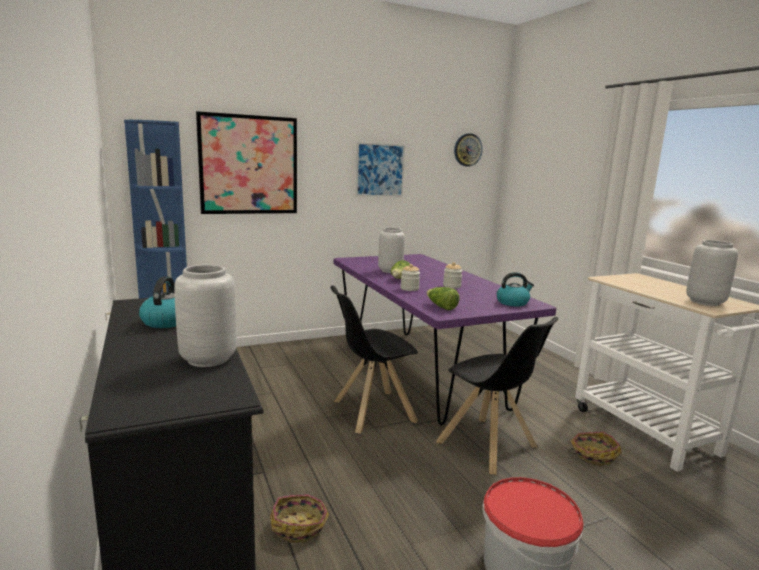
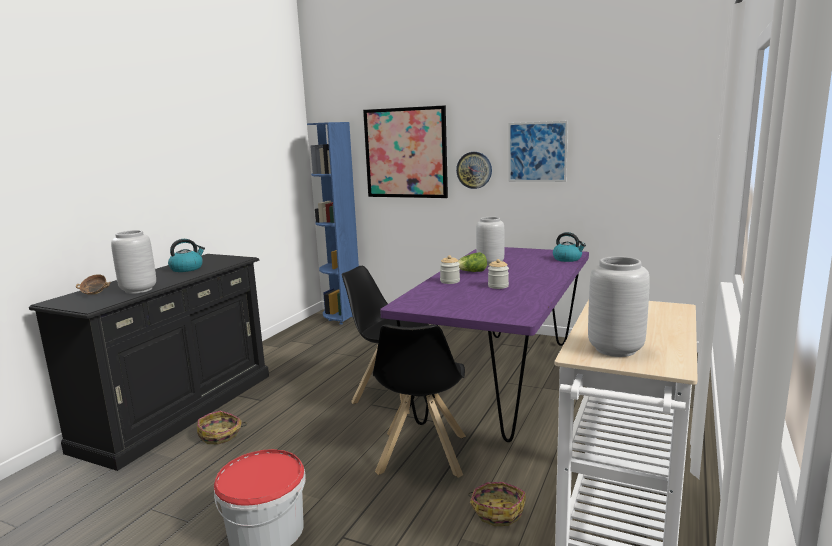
camera: 50 degrees right, 0 degrees up
lettuce [427,287,460,310] -> none
wall clock [454,133,483,167] -> wall clock moved to [456,152,492,189]
kettle [496,272,534,307] -> kettle moved to [553,232,586,262]
none -> bowl [76,274,111,295]

